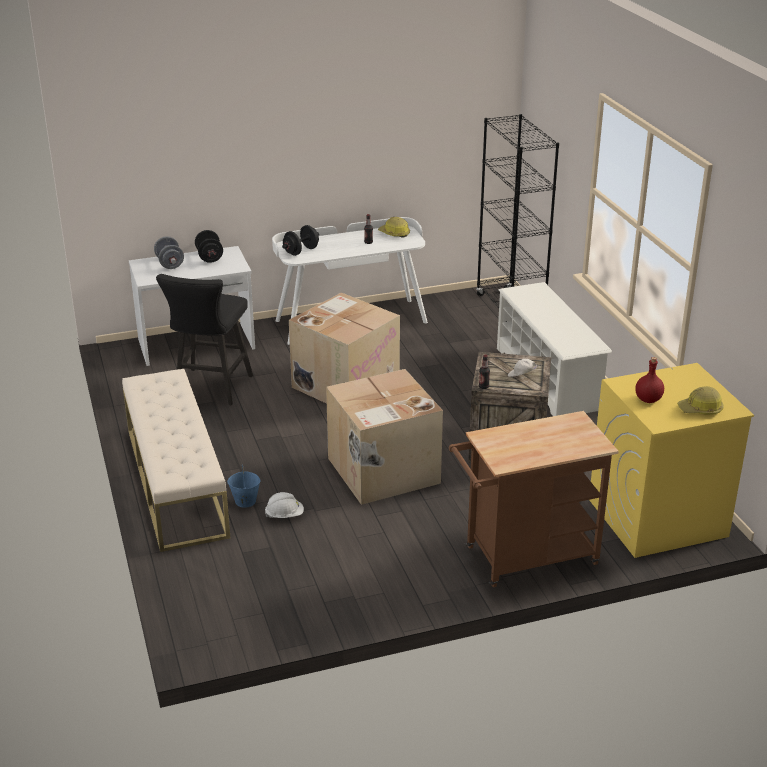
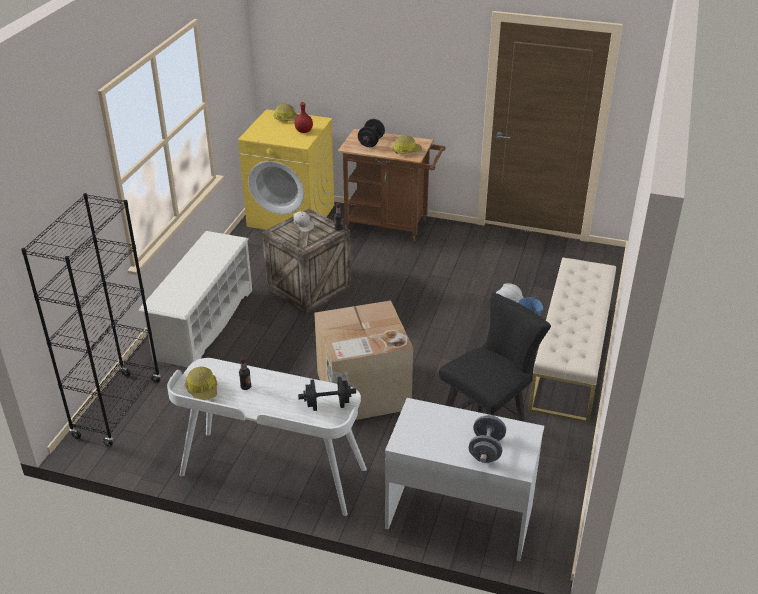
camera: 145 degrees left, 5 degrees up
black dumbbell [195,230,223,263] -> black dumbbell moved to [358,119,385,147]
cardboard box [326,369,443,505] -> none
none -> hard hat [392,136,422,154]

